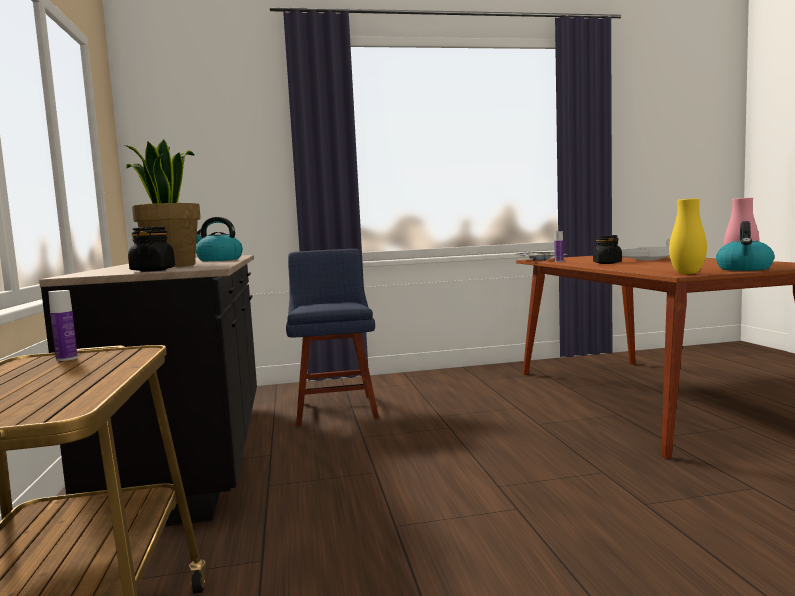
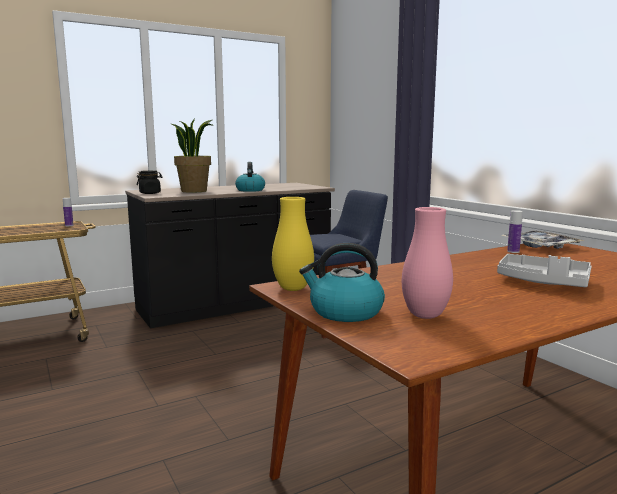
camera: 70 degrees right, 5 degrees up
black jar [593,235,622,264] -> none

